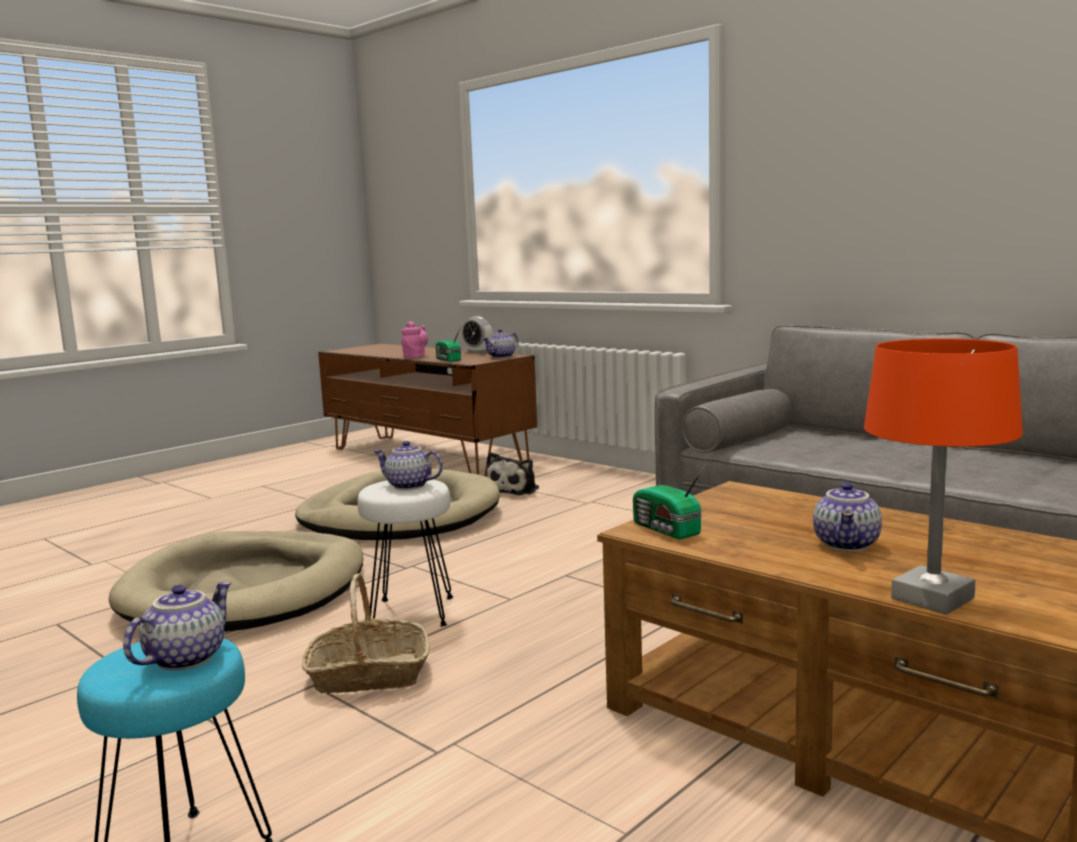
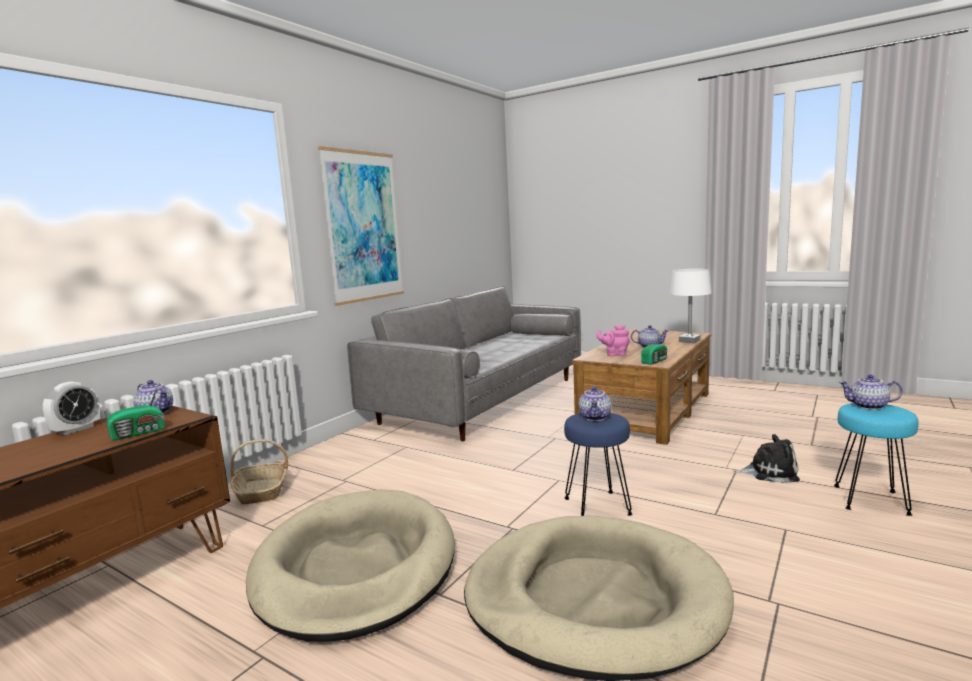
camera: 100 degrees left, 0 degrees up
basket [302,573,430,693] -> basket moved to [230,440,288,505]
white stool [357,479,453,626] -> blue stool [564,413,633,516]
pink teapot [401,321,428,358] -> pink teapot moved to [597,325,630,356]
plush toy [486,452,539,495] -> plush toy moved to [734,434,800,483]
orange table lamp [864,339,1023,615] -> white table lamp [670,269,712,343]
none -> picture [318,146,404,306]

